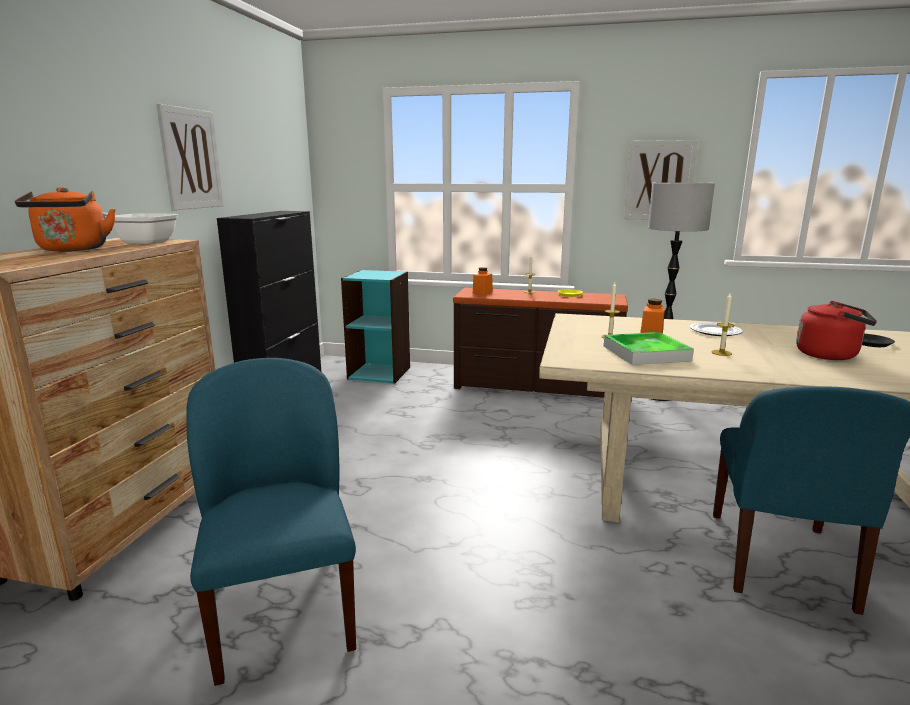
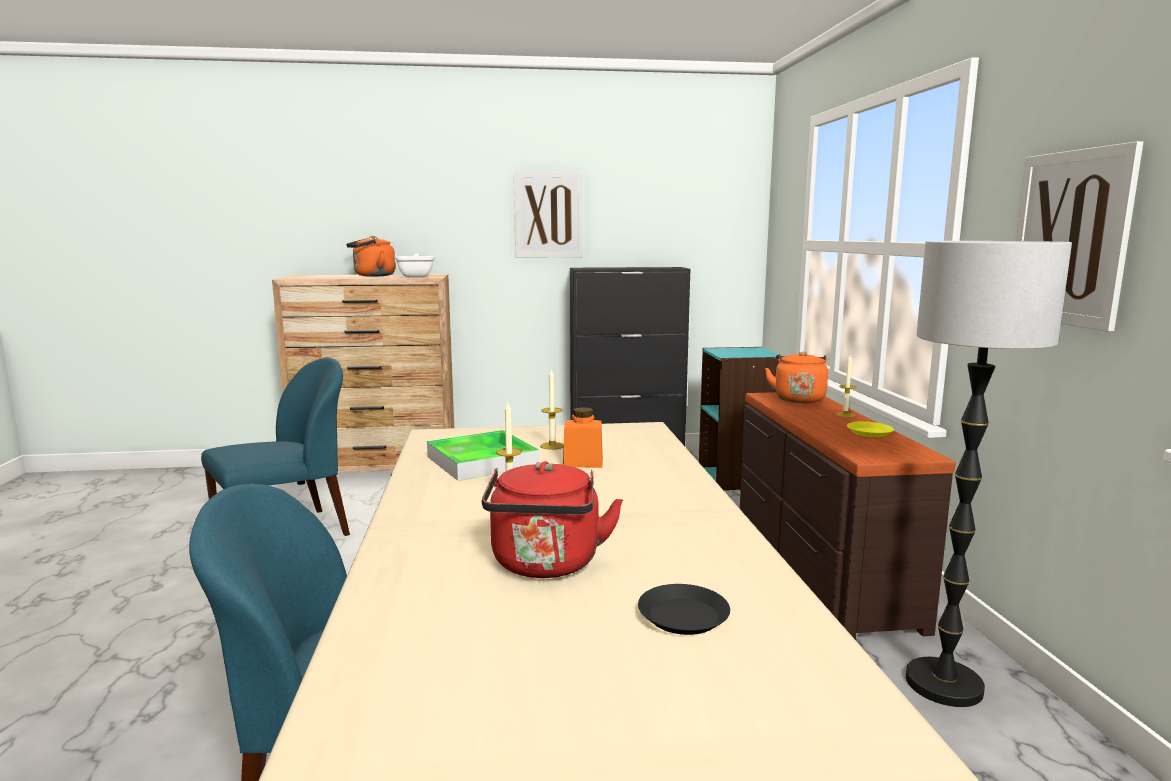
camera: 70 degrees right, 5 degrees down
orange jar [473,267,493,294] -> orange kettle [765,352,828,403]
plate [690,322,743,336] -> none

